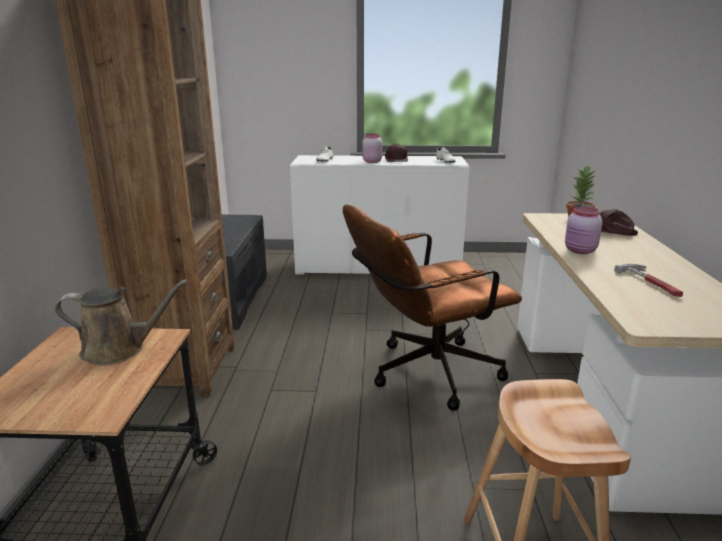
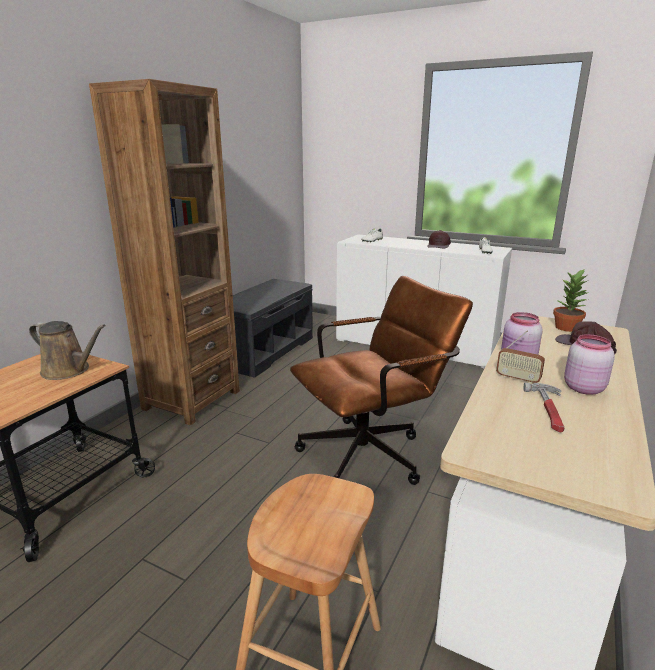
camera: 25 degrees right, 0 degrees up
brown office chair [343,205,522,411] -> brown office chair turned 150 degrees clockwise [290,276,473,485]
pink jar [362,134,382,163] -> pink jar moved to [564,334,615,395]
none -> radio [496,331,545,384]

